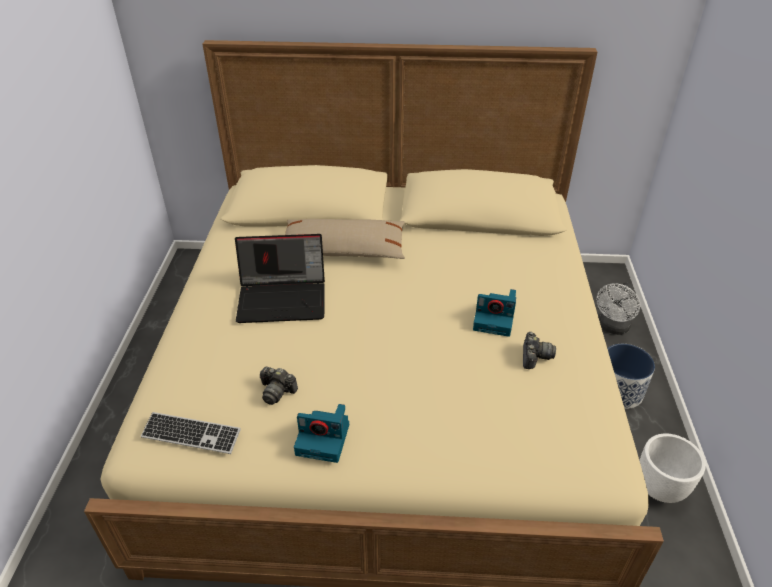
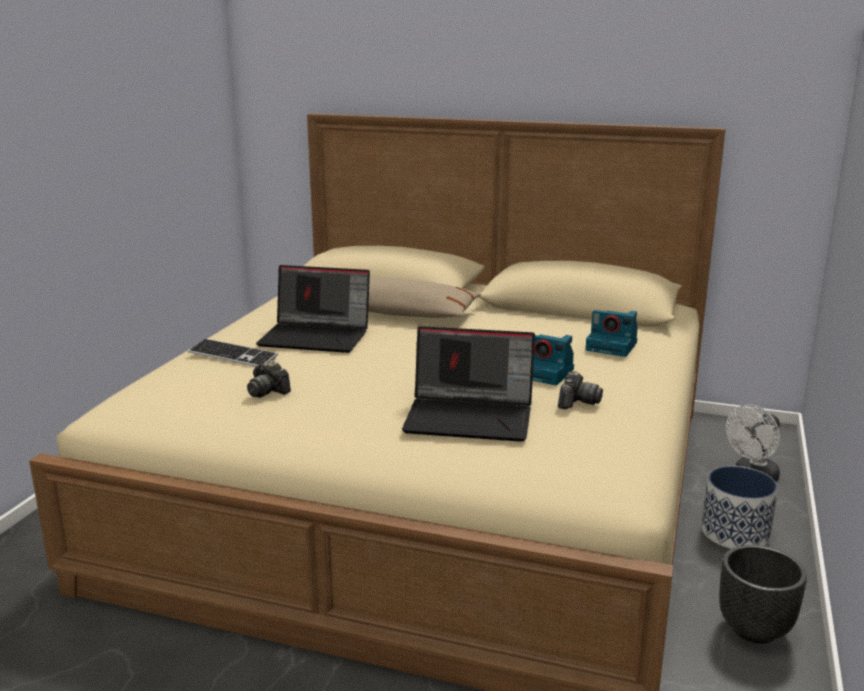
camera: 15 degrees right, 20 degrees down
keyboard [141,412,241,454] -> keyboard moved to [188,339,278,367]
camera [294,404,349,463] -> camera moved to [586,310,638,357]
white planter [639,433,706,503] -> black planter [719,545,807,644]
none -> laptop [402,326,535,442]

